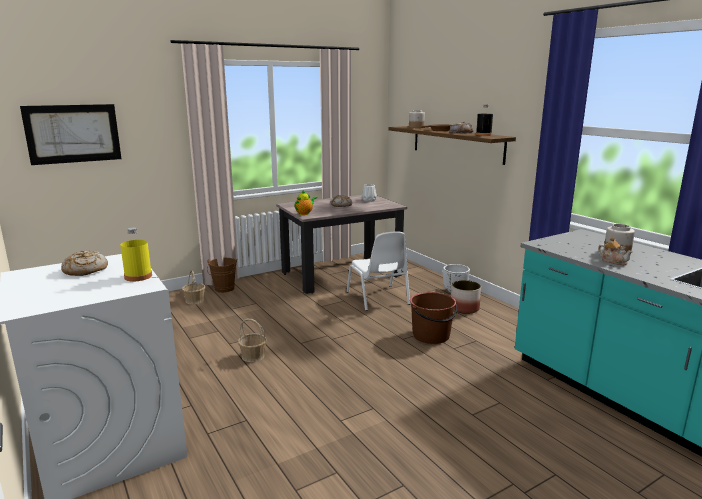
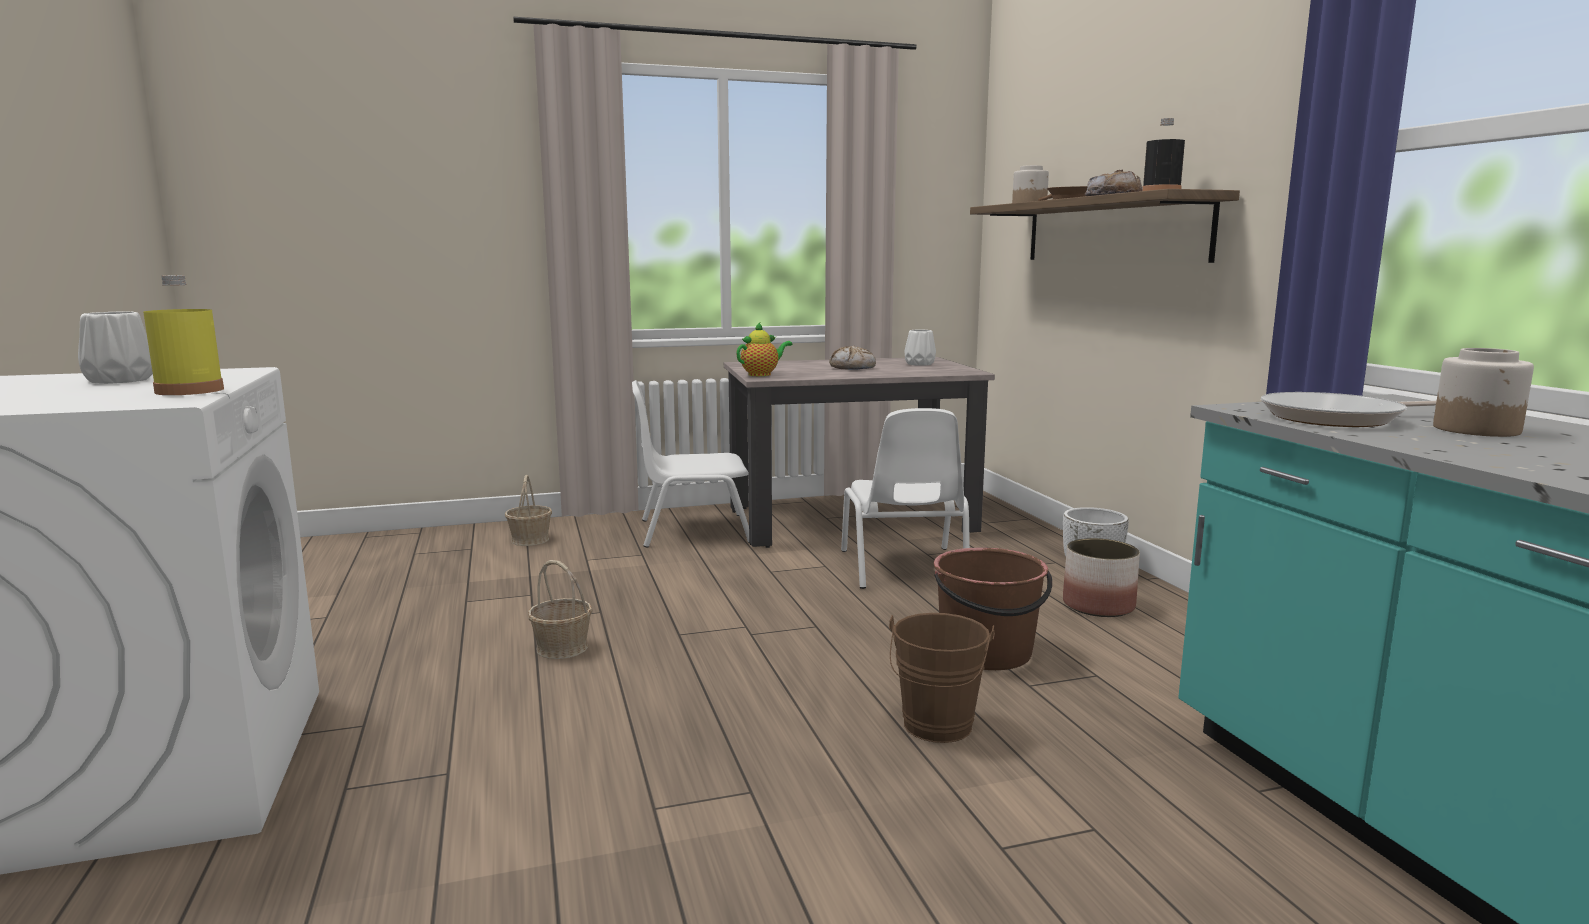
camera: 15 degrees right, 5 degrees down
picture [20,104,121,165] -> none
bread [61,251,108,276] -> white vase [78,311,153,384]
brown bucket [207,258,237,293] -> brown bucket moved to [889,613,995,743]
teapot [598,236,633,266] -> none
none -> white chair [632,380,750,548]
none -> frying pan [1261,392,1437,427]

